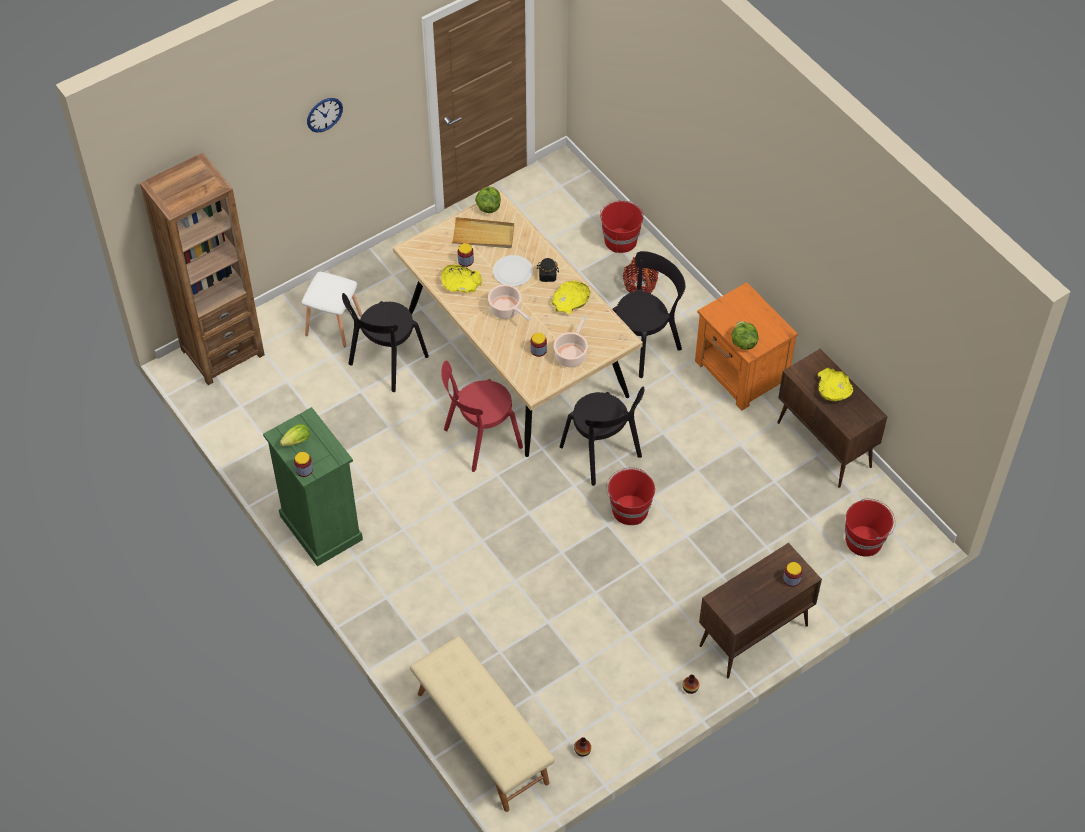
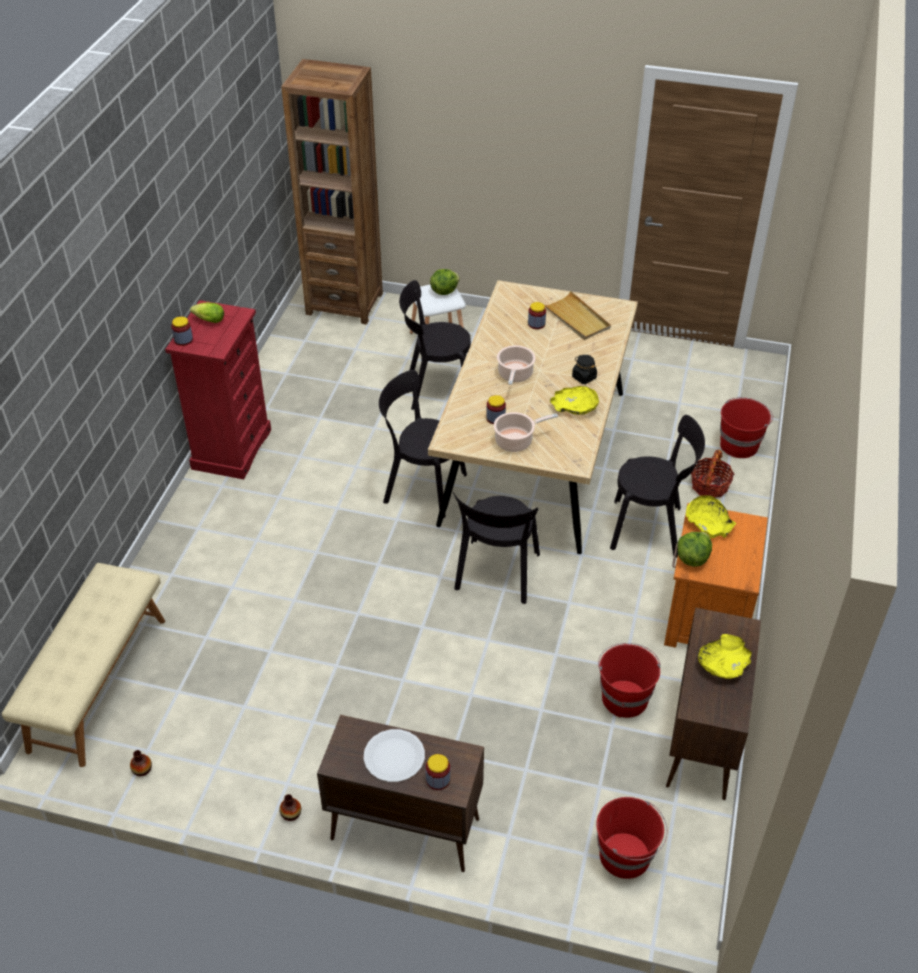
camera: 50 degrees right, 10 degrees down
green dresser [263,407,363,566] -> red dresser [165,300,271,479]
wall clock [307,98,343,132] -> none
yellow bowl [441,265,482,293] -> yellow bowl moved to [686,495,736,538]
red chair [441,360,523,472] -> black chair [379,370,467,518]
lettuce [475,186,501,213] -> lettuce moved to [430,269,460,295]
white plate [493,255,533,287] -> white plate moved to [364,729,425,782]
red bucket [606,468,655,525] -> red bucket moved to [598,643,661,718]

